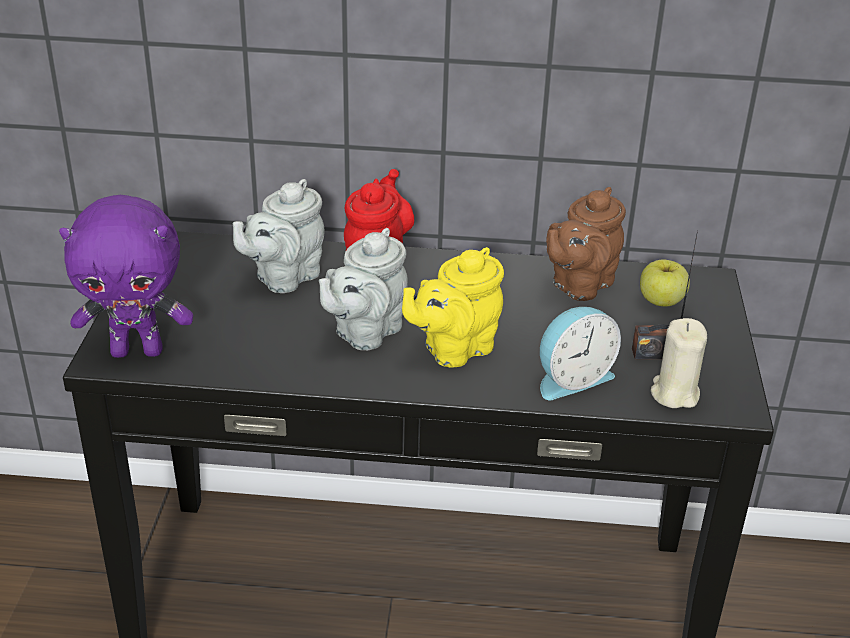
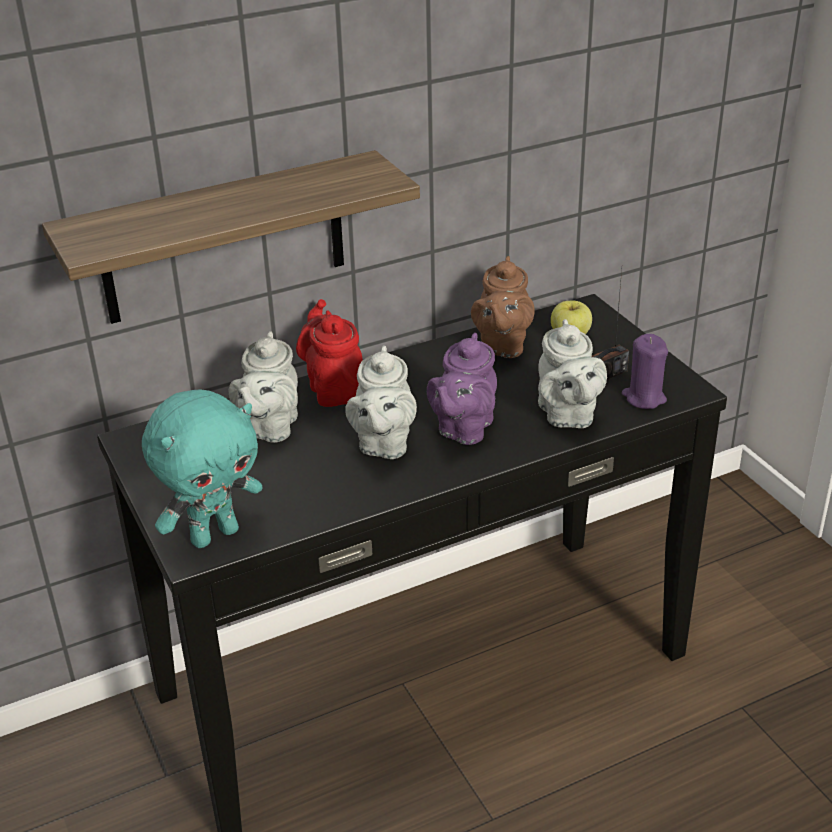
camera: 30 degrees left, 0 degrees up
purple plush toy [59,195,193,358] -> turquoise plush toy [142,389,262,548]
yellow teapot [402,247,504,367] -> purple teapot [427,333,497,445]
alarm clock [540,307,621,400] -> grey teapot [538,319,607,428]
beige candle [651,318,707,408] -> purple candle [622,334,668,409]
none -> shelf [42,150,420,324]

